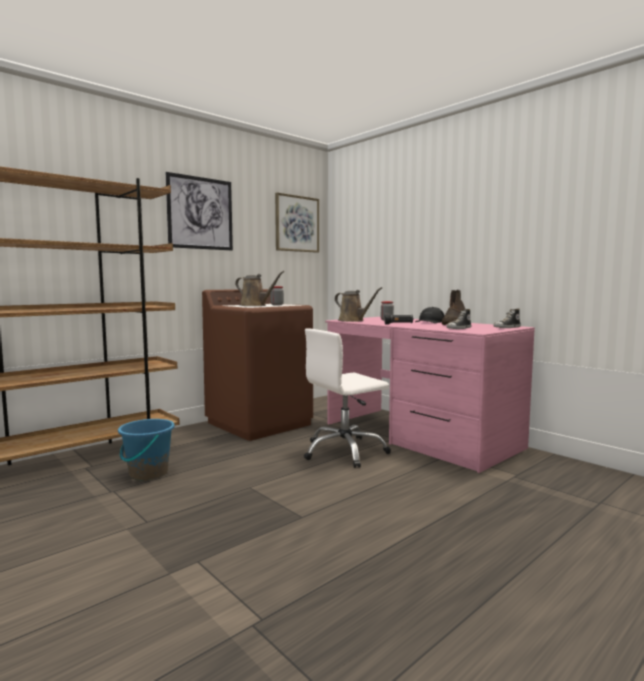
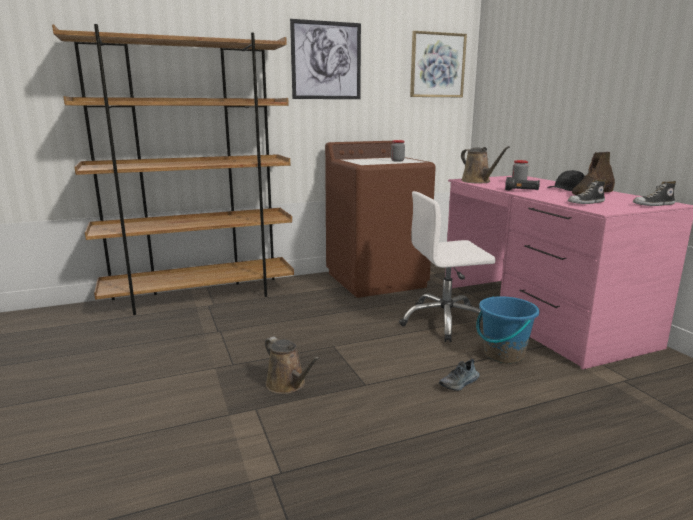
camera: 20 degrees right, 10 degrees up
blue bucket [118,419,175,481] -> blue bucket moved to [476,296,539,364]
brown watering can [235,271,285,306] -> brown watering can moved to [265,337,320,394]
none -> shoe [439,359,480,391]

